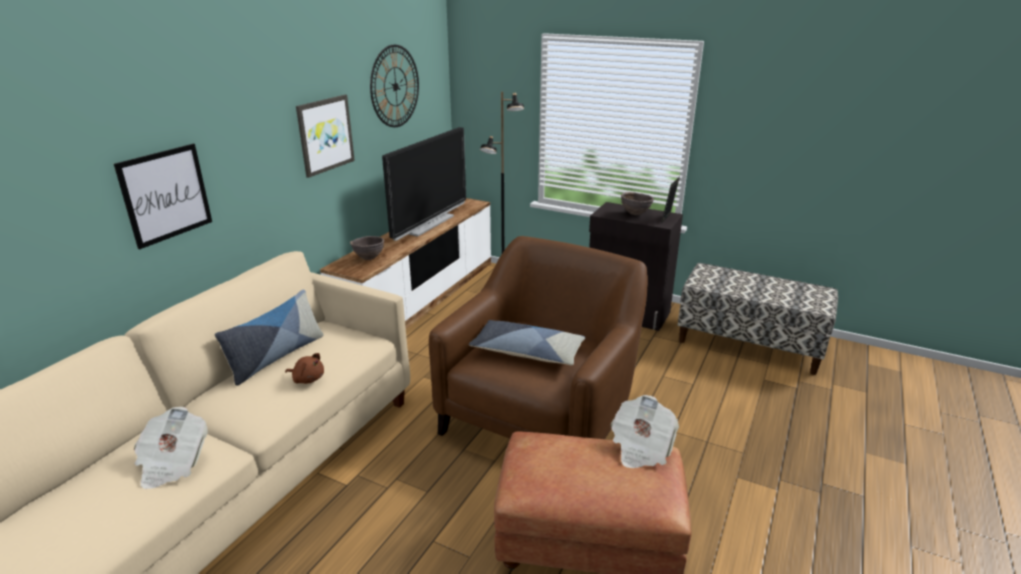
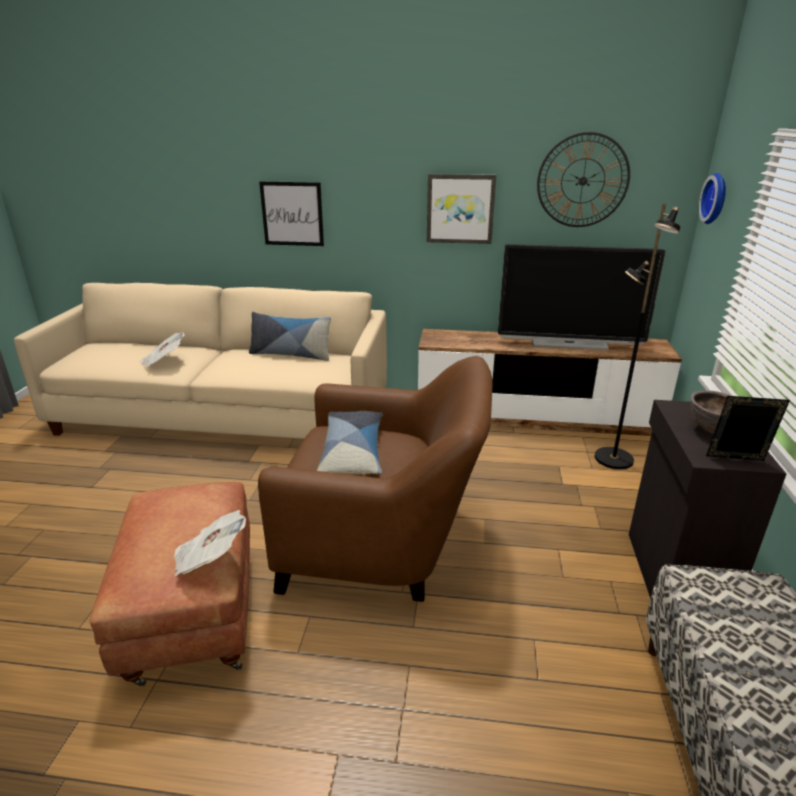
camera: 70 degrees right, 0 degrees up
brown plush toy [285,353,324,384] -> none
brown bowl [350,236,384,260] -> none
none -> wall clock [699,173,726,224]

